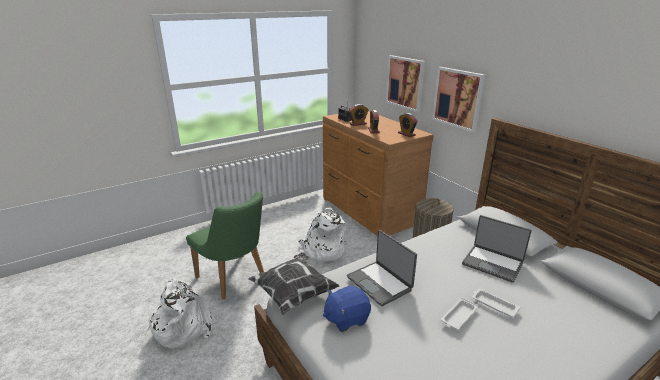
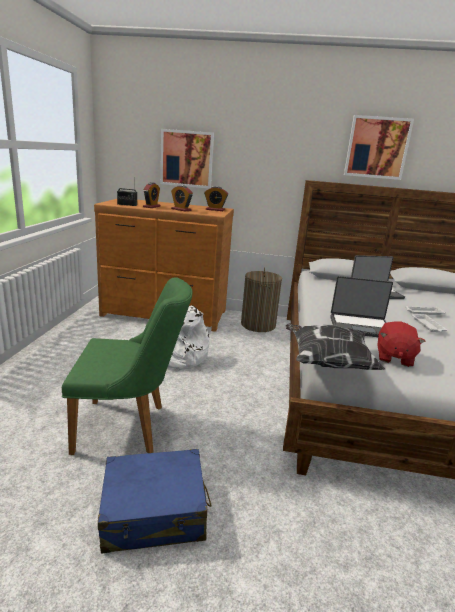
camera: 50 degrees left, 5 degrees down
white backpack [147,279,212,348] -> blue suitcase [98,449,212,553]
blue plush toy [323,285,371,332] -> red plush toy [378,321,426,367]
picture [432,67,485,133] -> picture moved to [344,115,414,180]

